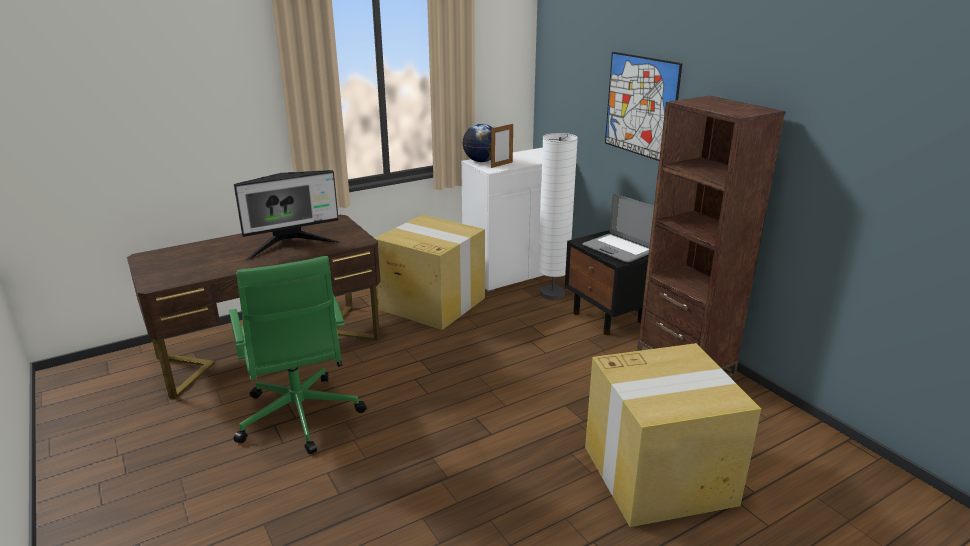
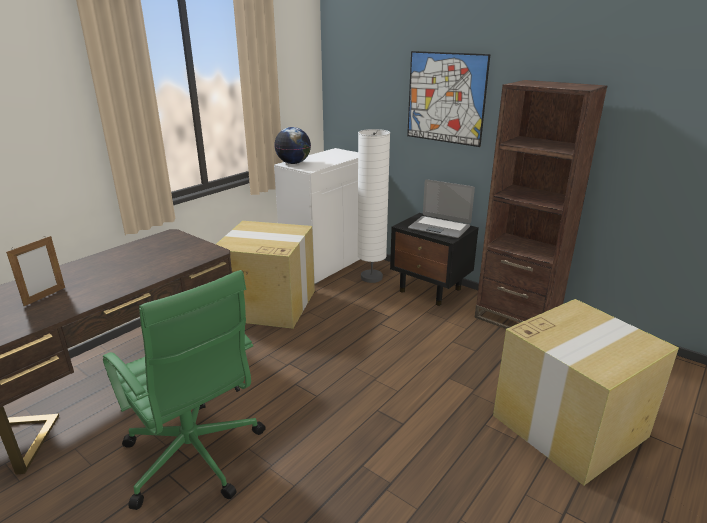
camera: 20 degrees left, 0 degrees up
monitor [234,170,342,261] -> none
picture frame [491,124,513,168] -> picture frame moved to [6,236,65,306]

